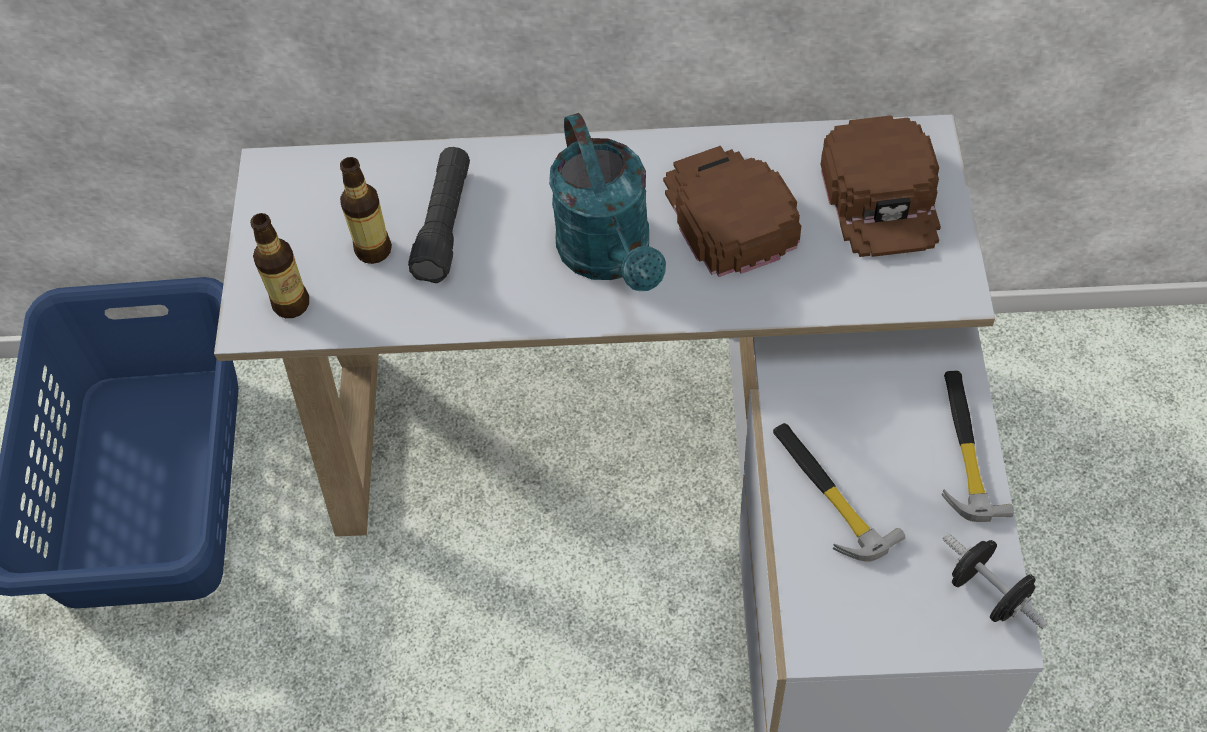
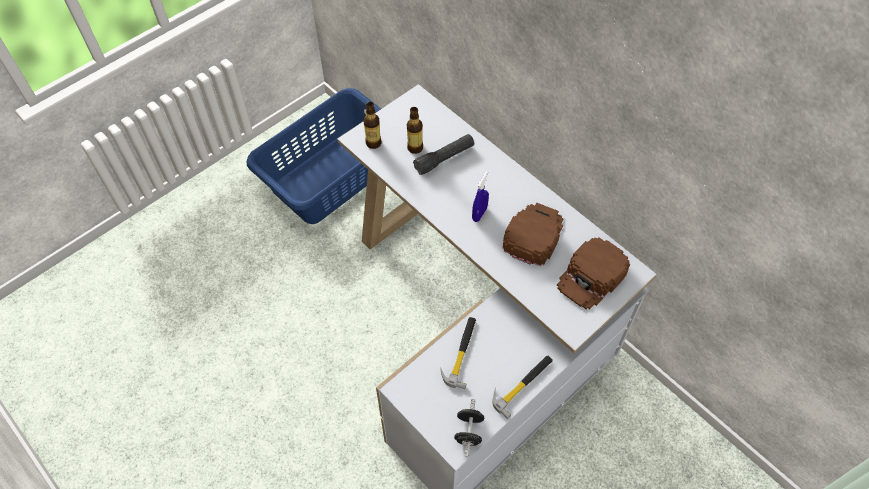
camera: 45 degrees right, 0 degrees up
turquoise watering can [549,113,666,292] -> blue spray bottle [472,171,489,222]

